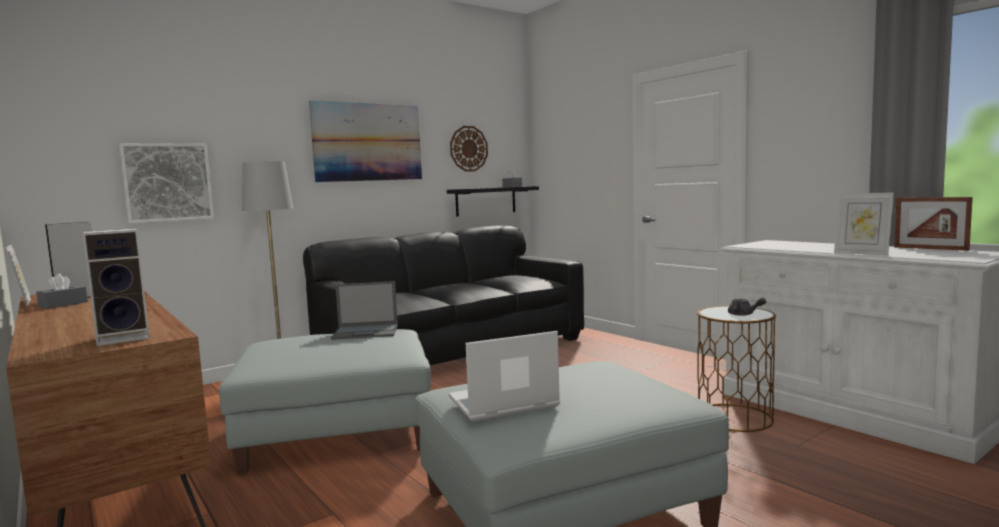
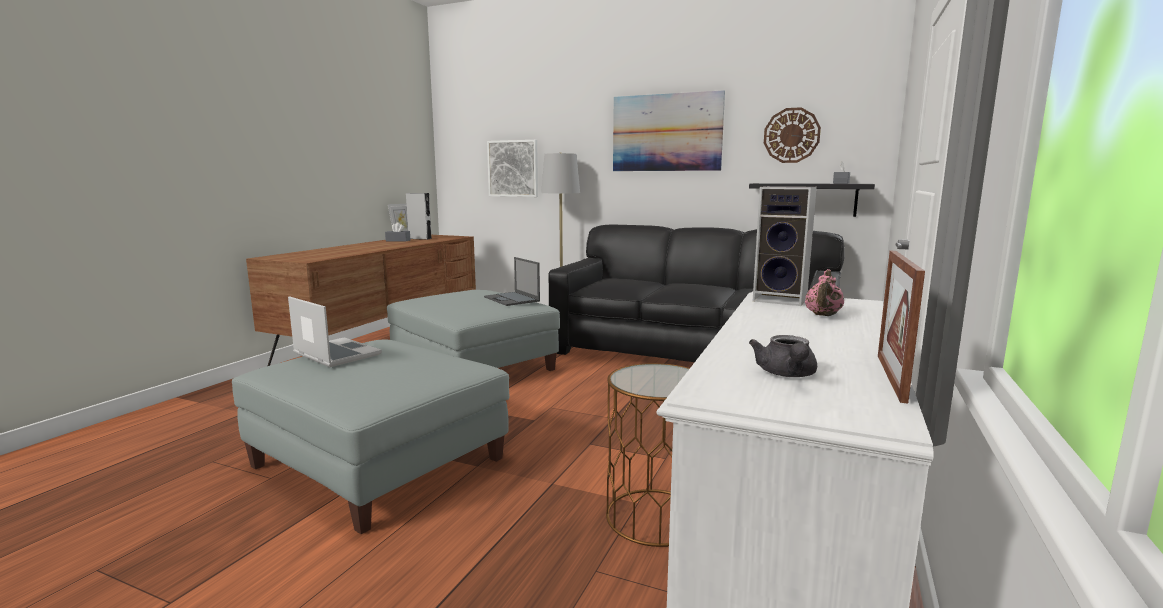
camera: 60 degrees right, 5 degrees up
speaker [83,228,150,346] -> speaker moved to [753,186,817,306]
grey teapot [728,297,766,316] -> grey teapot moved to [749,335,817,377]
picture frame [834,193,894,256] -> none
none -> pink teapot [805,269,844,316]

